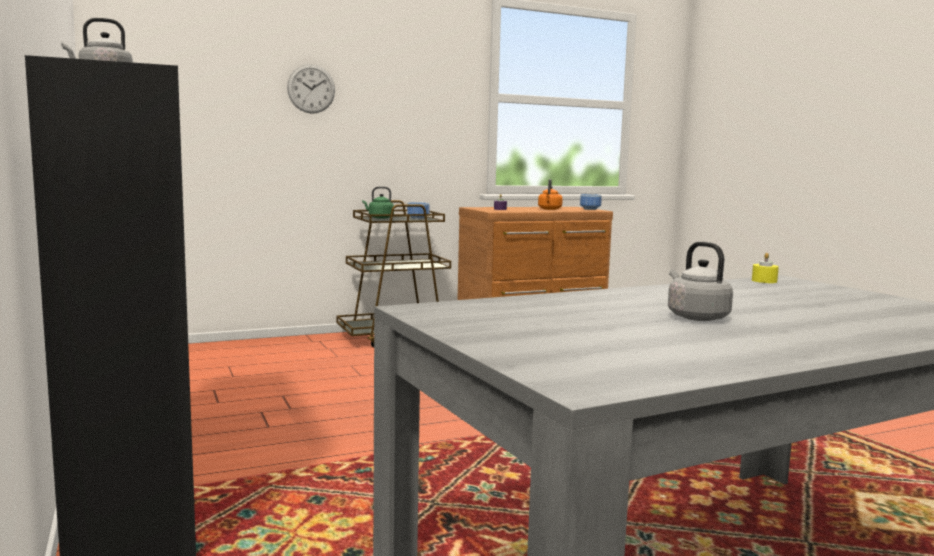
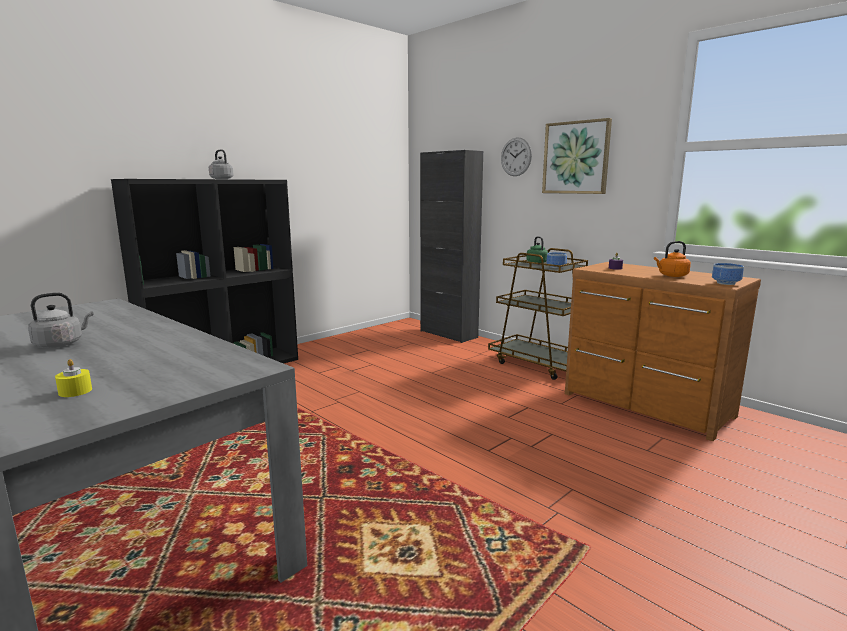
camera: 70 degrees right, 5 degrees up
yellow candle [752,253,779,283] -> yellow candle moved to [55,359,92,397]
none -> black cabinet [420,150,483,343]
none -> picture [542,118,612,194]

